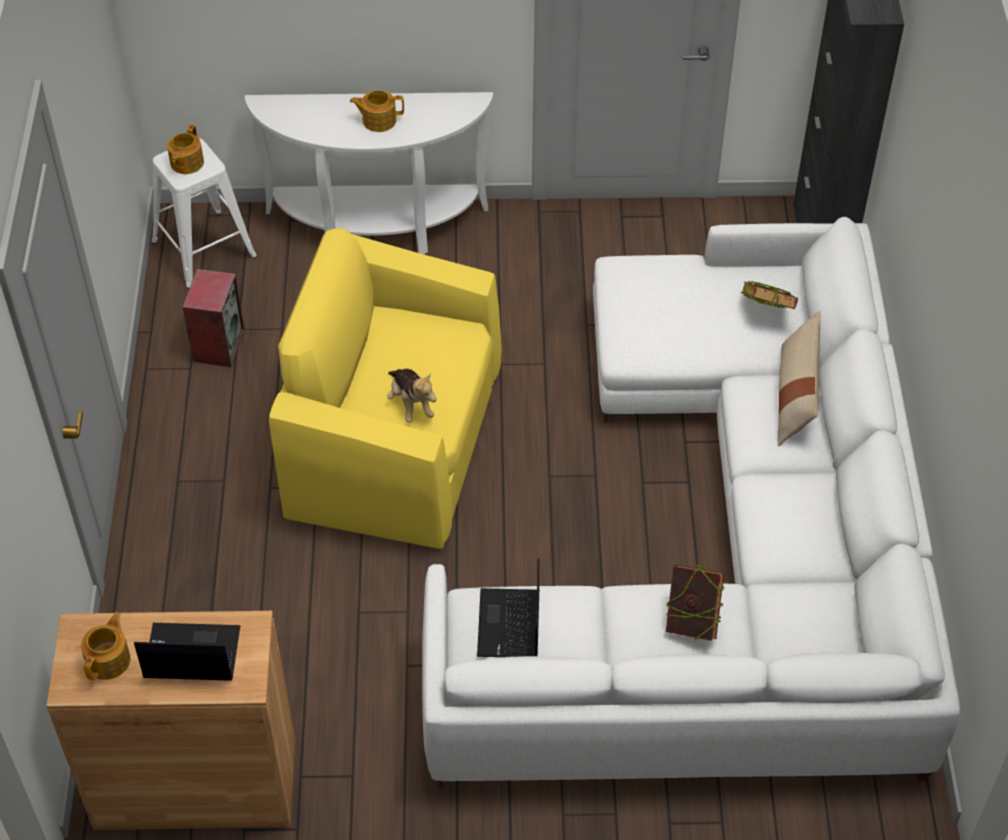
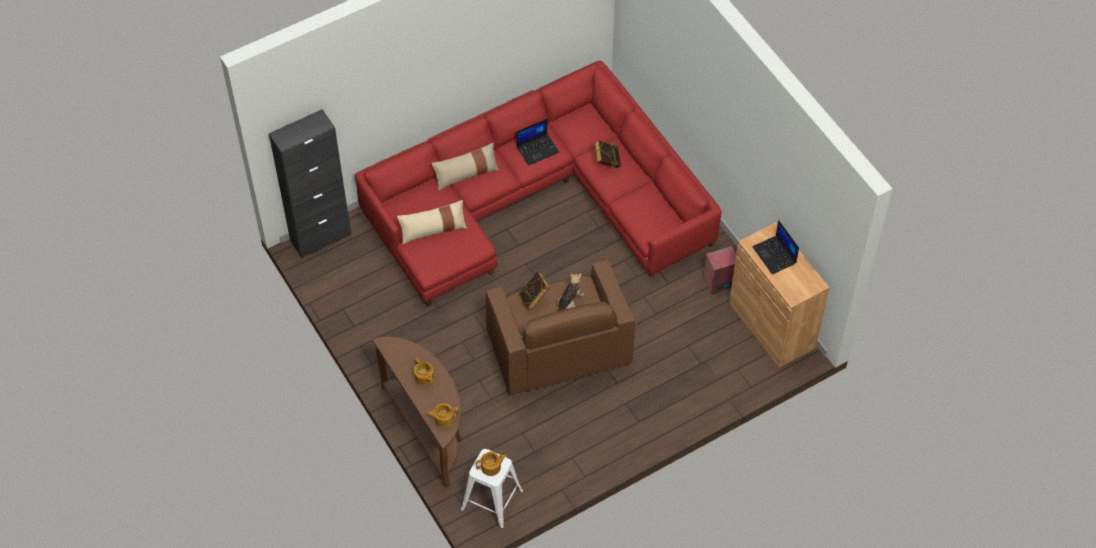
camera: 120 degrees left, 5 degrees up
teapot [81,612,130,681] -> teapot moved to [427,403,459,428]
speaker [182,269,244,367] -> speaker moved to [703,246,737,294]
white console table [245,92,493,254] -> brown console table [373,337,461,488]
yellow armchair [269,228,502,548] -> brown armchair [486,261,635,395]
white sofa [422,217,960,788] -> red sofa [355,60,722,307]
laptop [477,558,539,657] -> laptop moved to [516,119,559,166]
book [741,281,798,309] -> book moved to [519,271,550,310]
none -> beige pillow [397,200,467,244]

